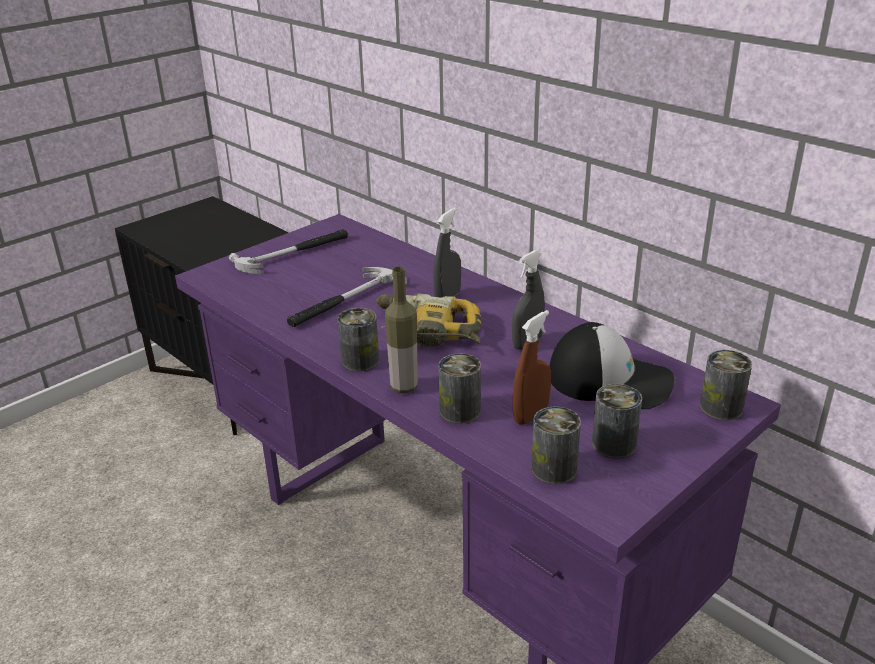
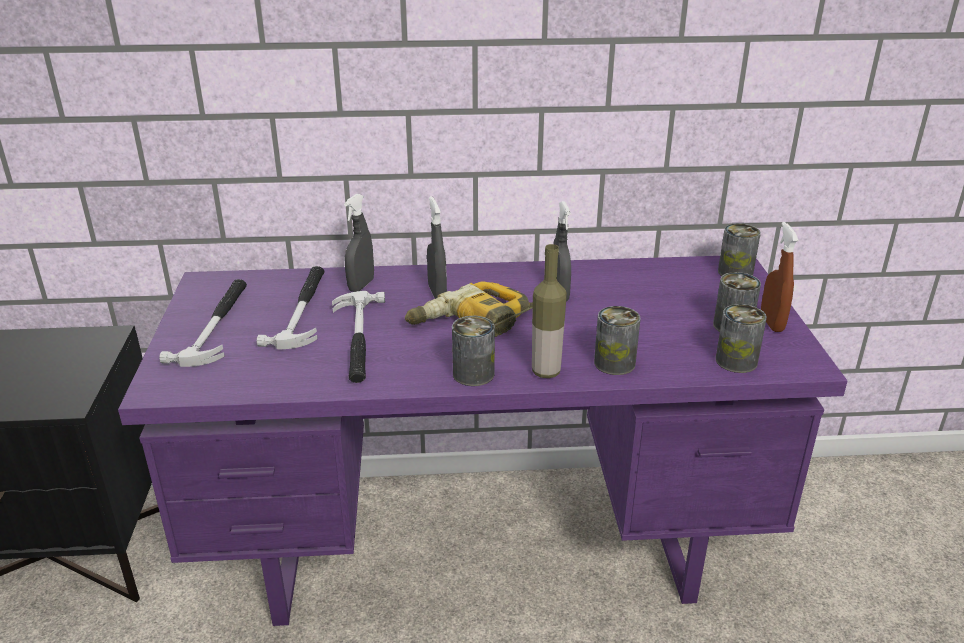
camera: 50 degrees left, 0 degrees up
brown spray bottle [513,310,551,425] -> brown spray bottle moved to [761,222,798,332]
cap [549,322,674,409] -> none
none -> hammer [257,266,324,349]
none -> grey spray bottle [344,194,374,292]

